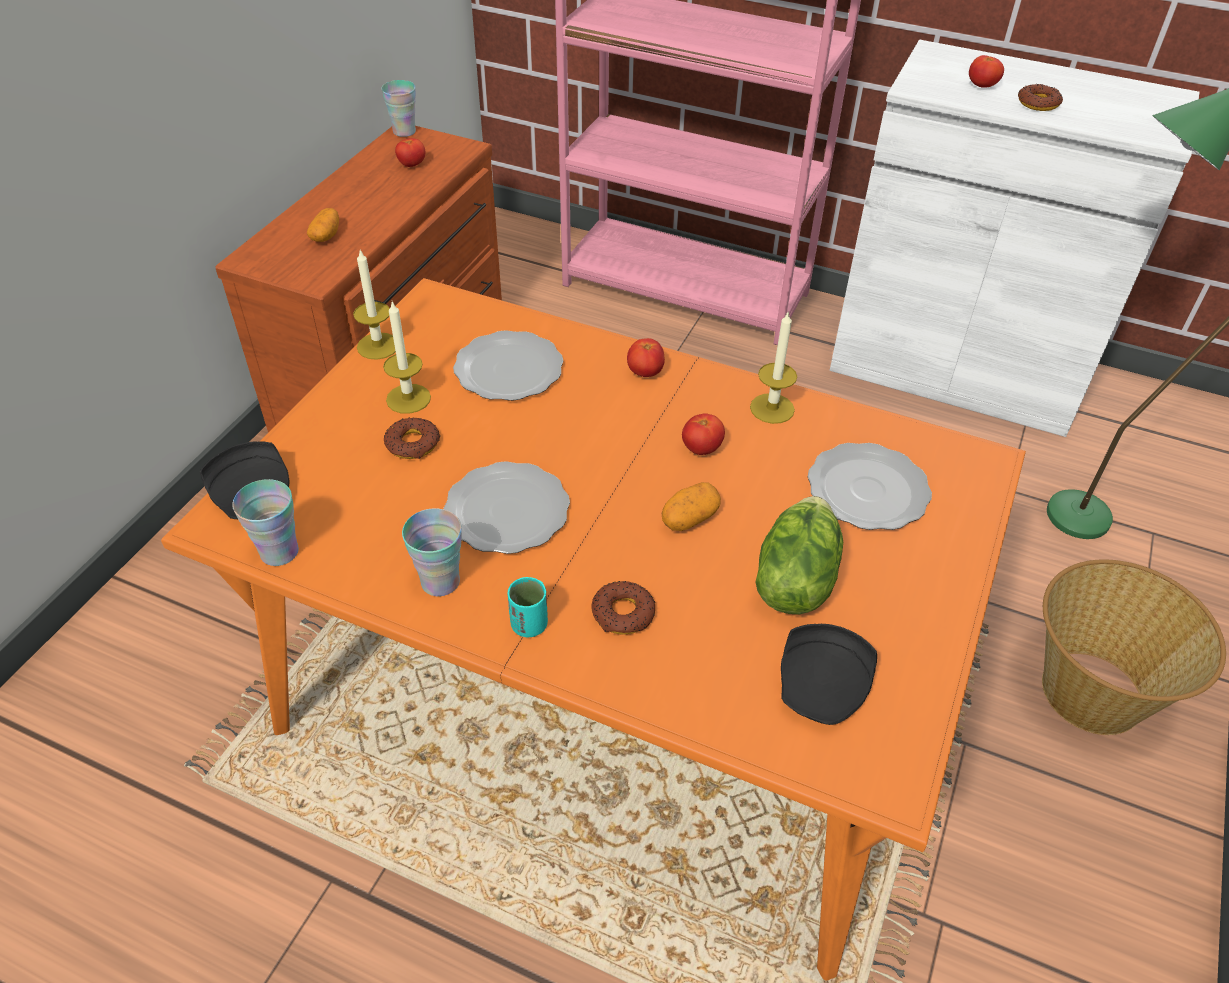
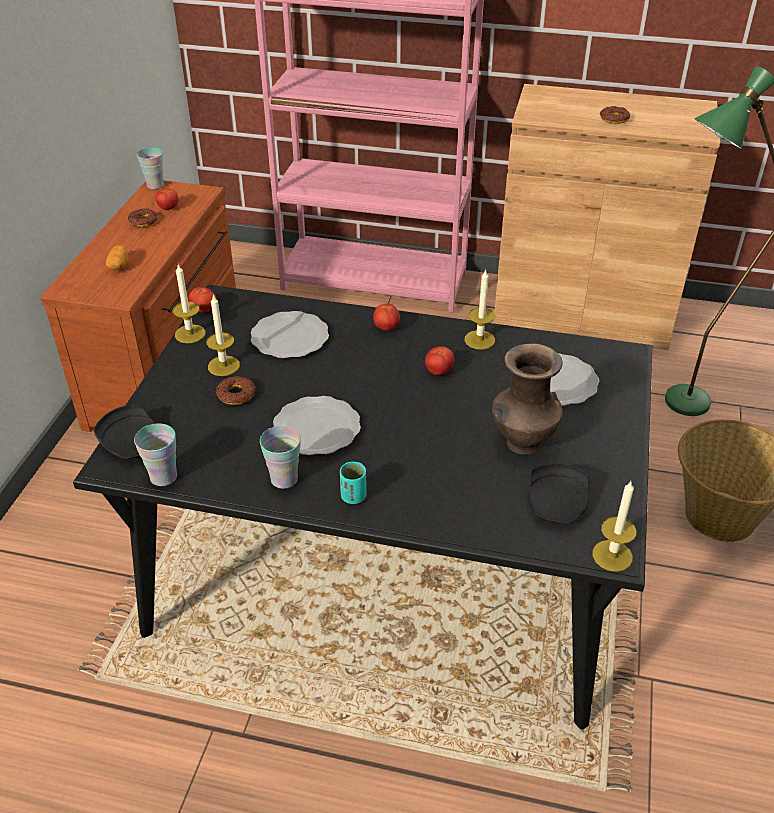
camera: 10 degrees left, 5 degrees down
orange dining table [161,278,1026,981] -> black dining table [73,285,652,729]
donut [591,581,655,635] -> donut moved to [128,208,158,227]
potato [662,482,721,531] -> none
lettuce [755,496,843,615] -> brown vase [492,344,563,455]
white cabinet [830,40,1200,437] -> brown cabinet [493,84,720,350]
tomato [969,55,1004,88] -> tomato moved to [189,287,217,313]
none -> candle [592,481,637,572]

